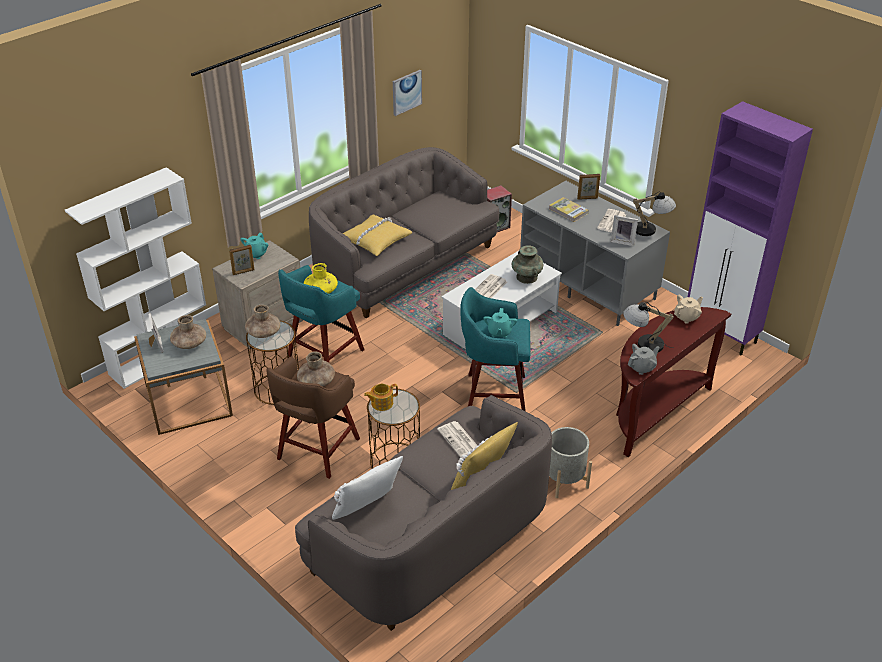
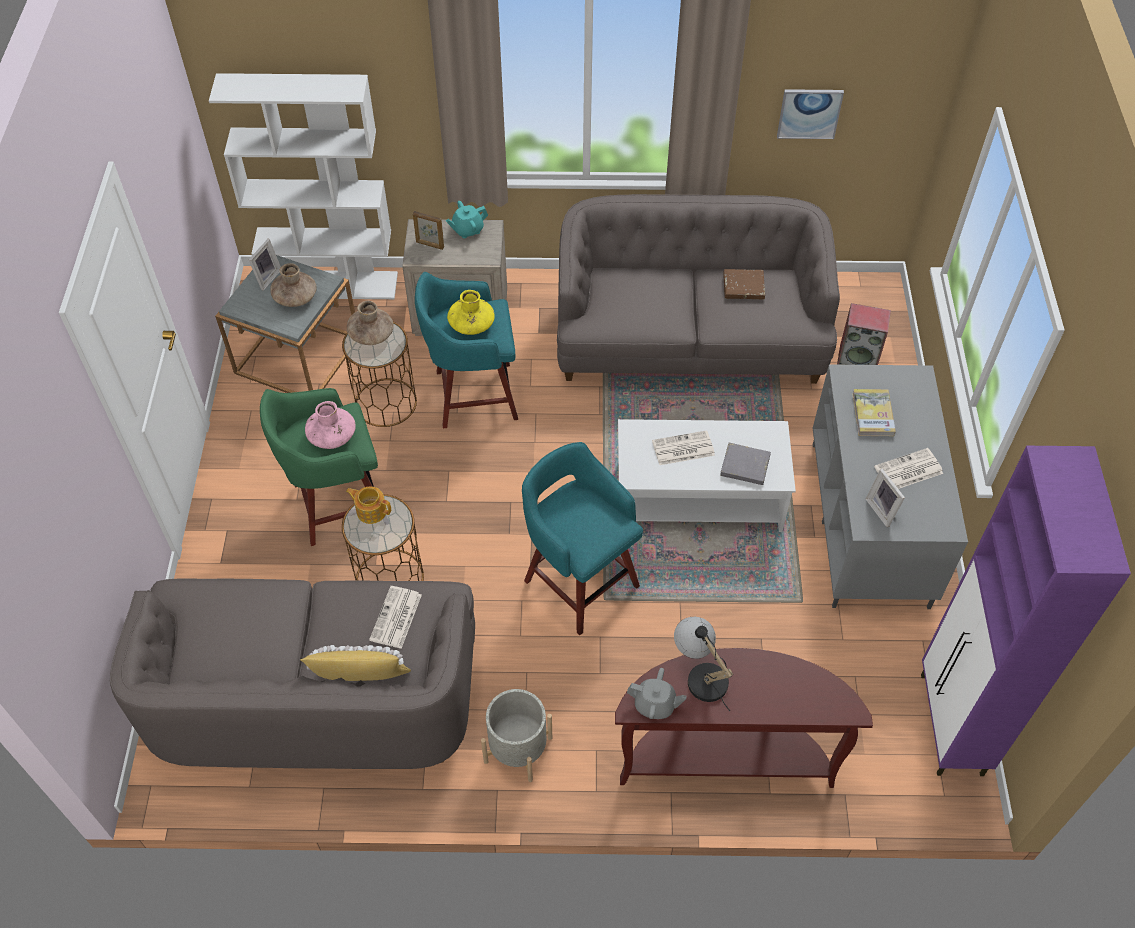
camera: 45 degrees right, 15 degrees up
brown stool [266,356,360,479] -> green stool [260,388,378,546]
brown vase [297,351,335,387] -> pink vase [305,401,356,449]
white pillow [332,456,403,520] -> none
yellow pillow [343,215,412,256] -> none
turquoise teapot [483,308,517,338] -> none
turquoise vase [512,245,544,284] -> grey book [720,443,771,485]
picture frame [577,174,600,200] -> none
table lamp [633,192,676,236] -> none
beige teapot [674,295,703,324] -> none
none -> brown book [723,269,765,299]

